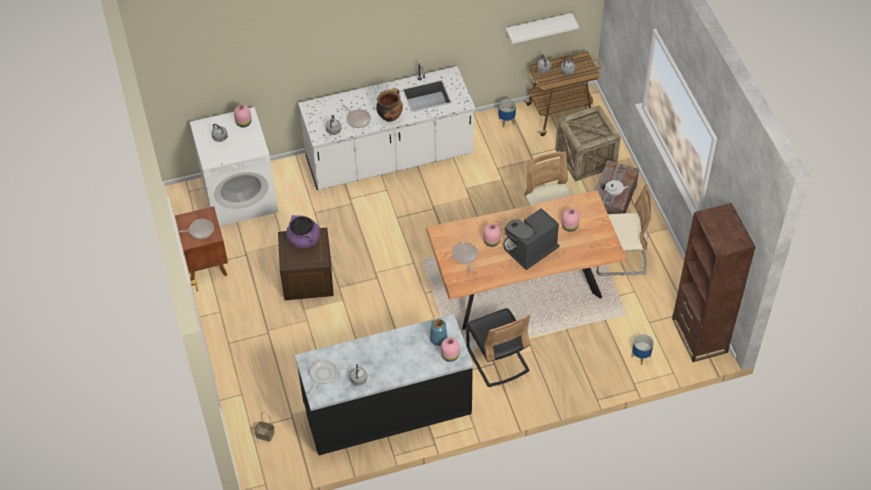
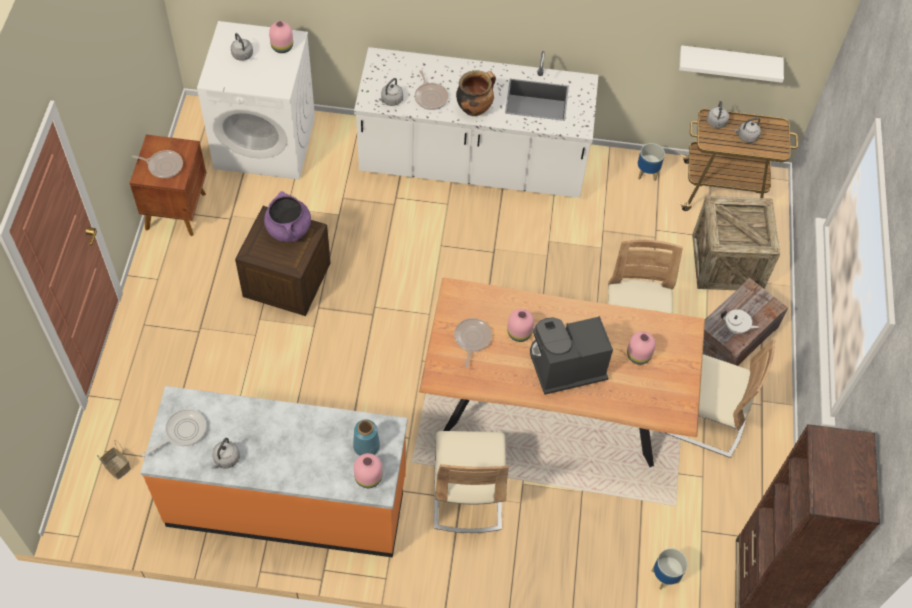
camera: 20 degrees right, 5 degrees up
black counter [295,314,473,456] -> orange counter [140,386,408,558]
black chair [466,308,530,387] -> beige chair [434,431,509,533]

